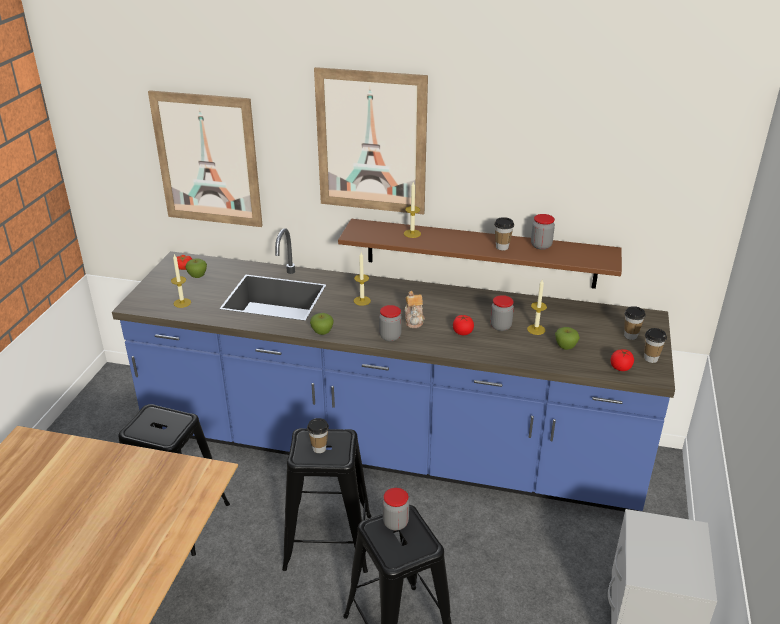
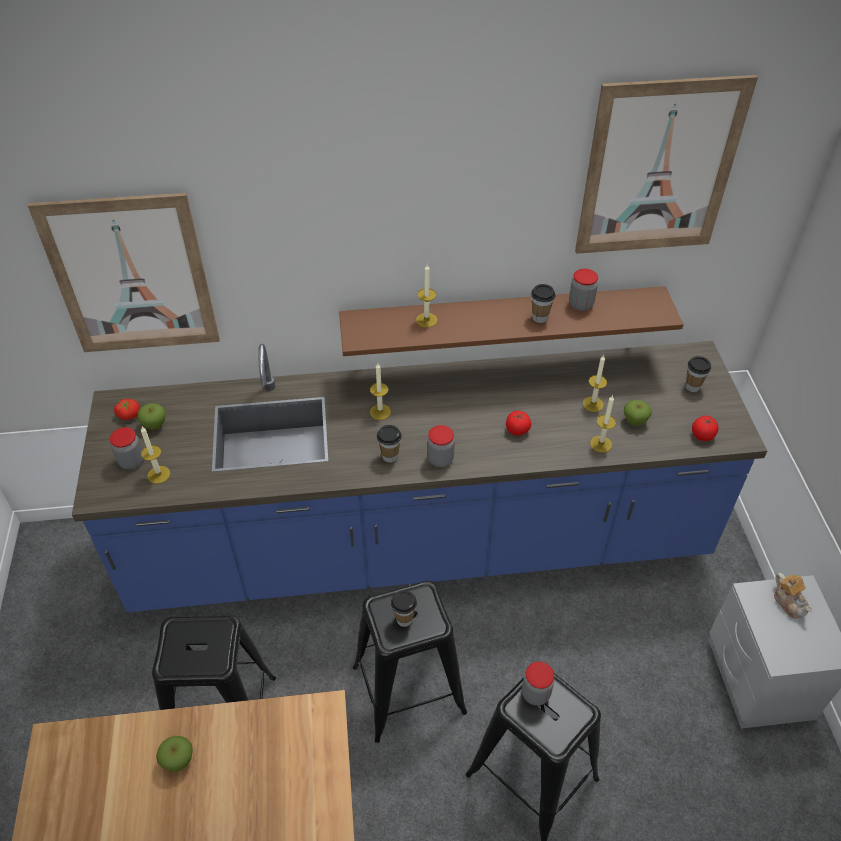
camera: 20 degrees left, 15 degrees up
apple [310,313,334,335] -> apple moved to [156,736,193,772]
picture [314,67,428,214] -> picture moved to [575,75,758,254]
teapot [405,291,425,328] -> teapot moved to [774,573,812,619]
jar [490,295,514,331] -> jar moved to [109,427,144,469]
cup [644,328,667,363] -> cup moved to [377,425,402,463]
none -> candle [590,395,616,453]

